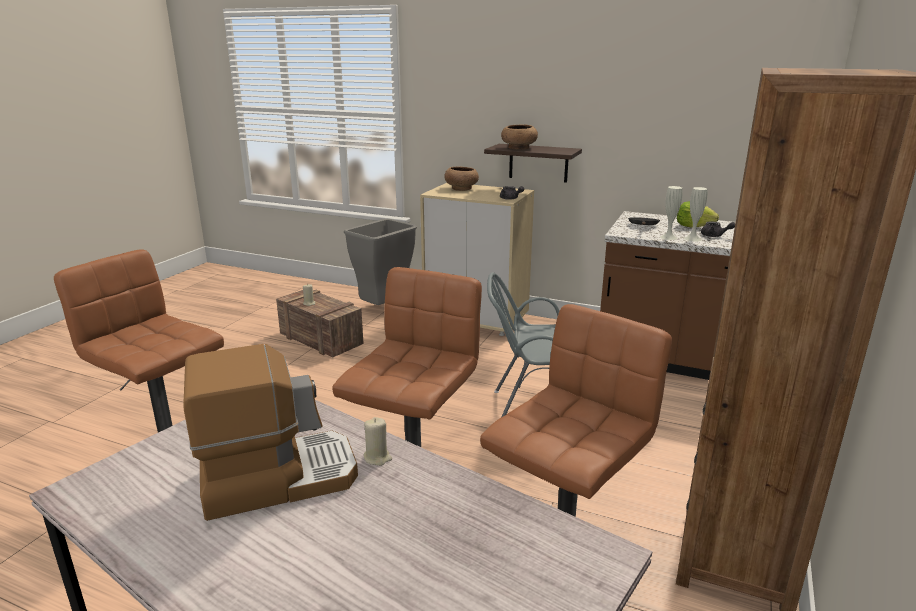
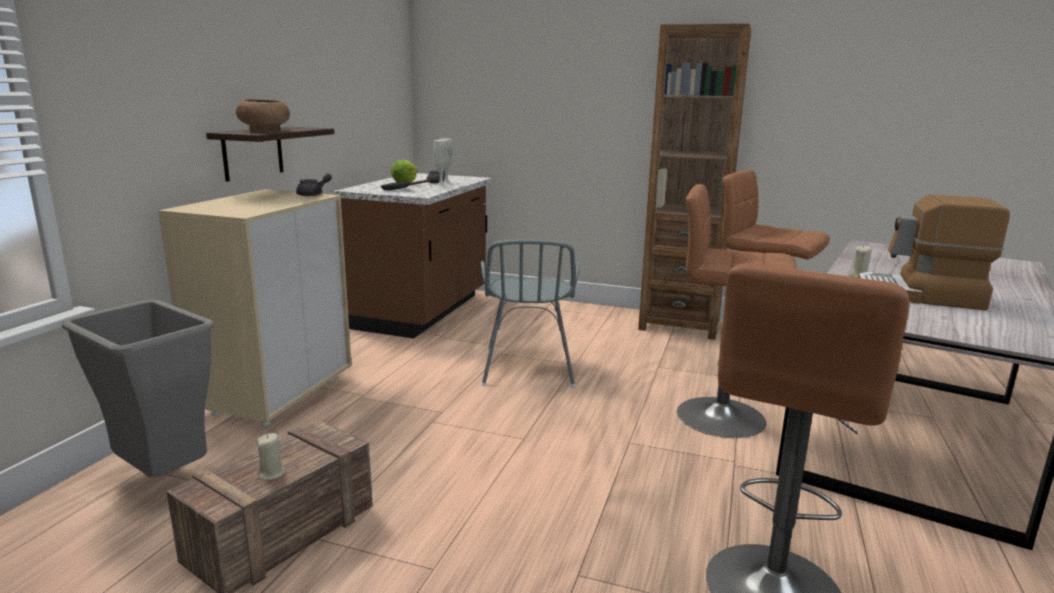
camera: 95 degrees left, 5 degrees down
coffee machine [184,344,358,521] -> coffee machine turned 45 degrees counterclockwise [858,194,1010,310]
brown bowl [444,166,479,191] -> none

